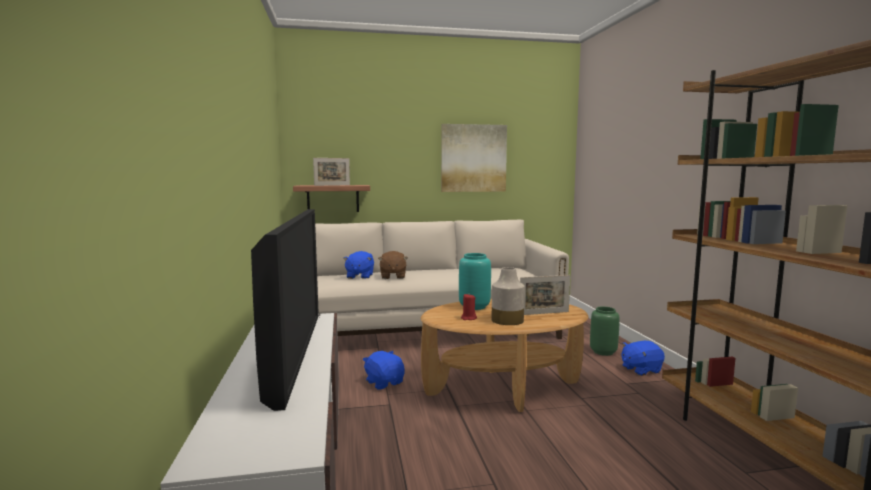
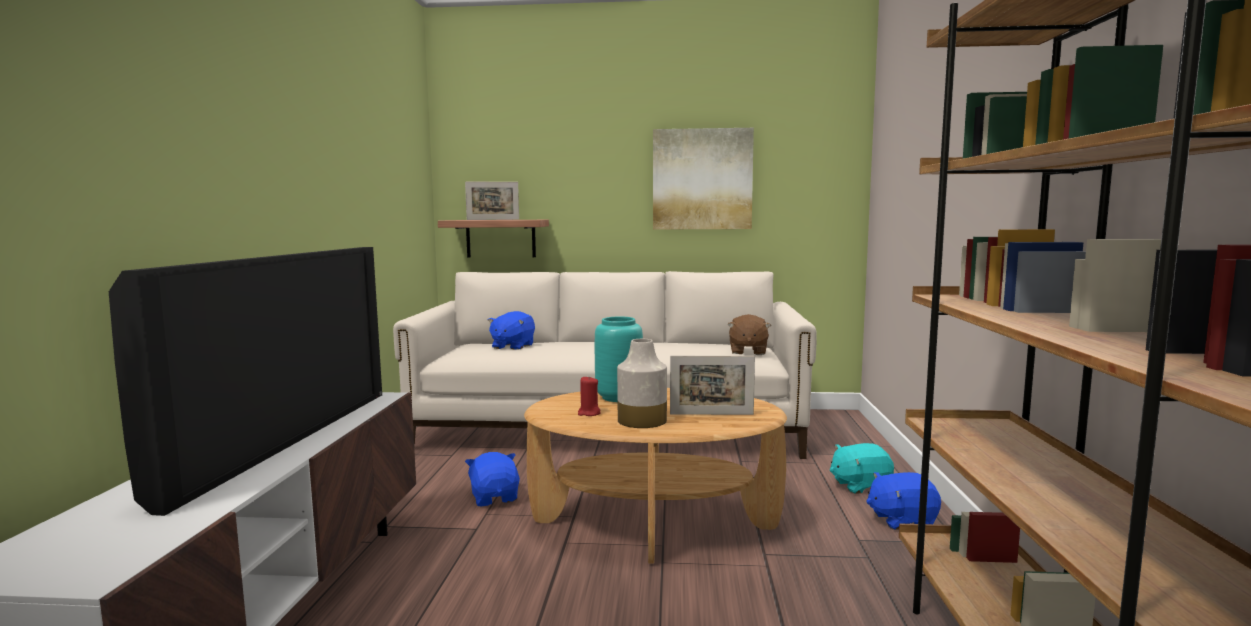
camera: 15 degrees right, 0 degrees up
brown plush toy [378,251,408,279] -> brown plush toy moved to [727,314,771,355]
green vase [590,306,620,356] -> turquoise plush toy [830,443,894,494]

